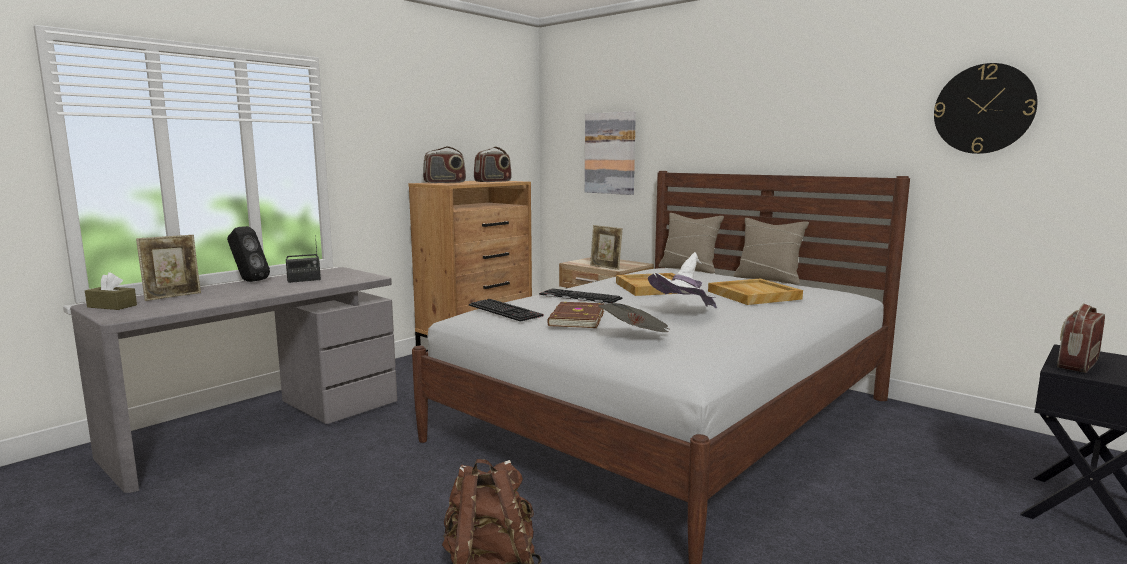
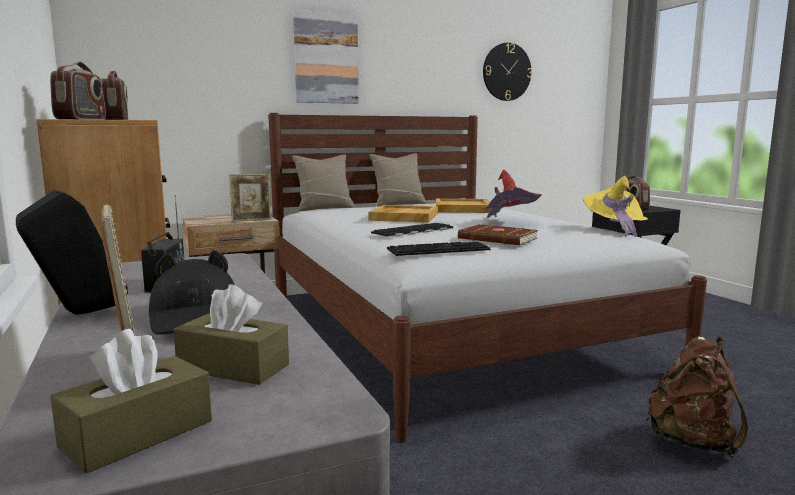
camera: 65 degrees left, 0 degrees up
picture [585,111,636,195] -> picture moved to [293,10,359,104]
newspaper [598,303,669,332] -> none
white hat [648,252,717,308] -> red hat [480,170,542,218]
none -> black hat [149,250,235,335]
none -> brown tissue box [173,284,289,385]
none -> yellow hat [583,176,648,237]

